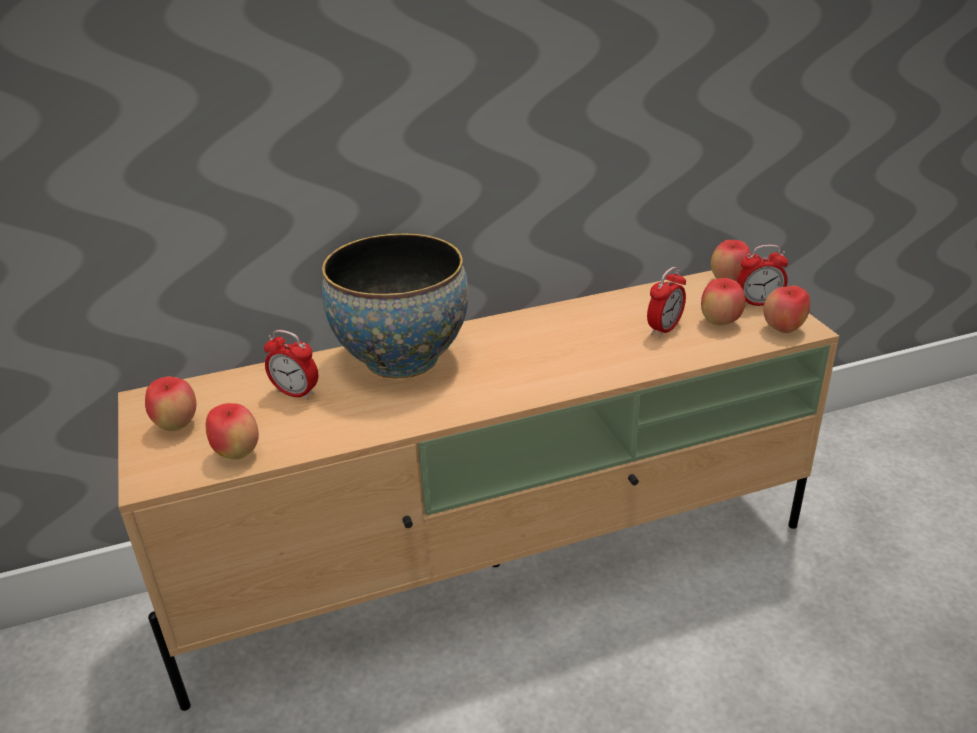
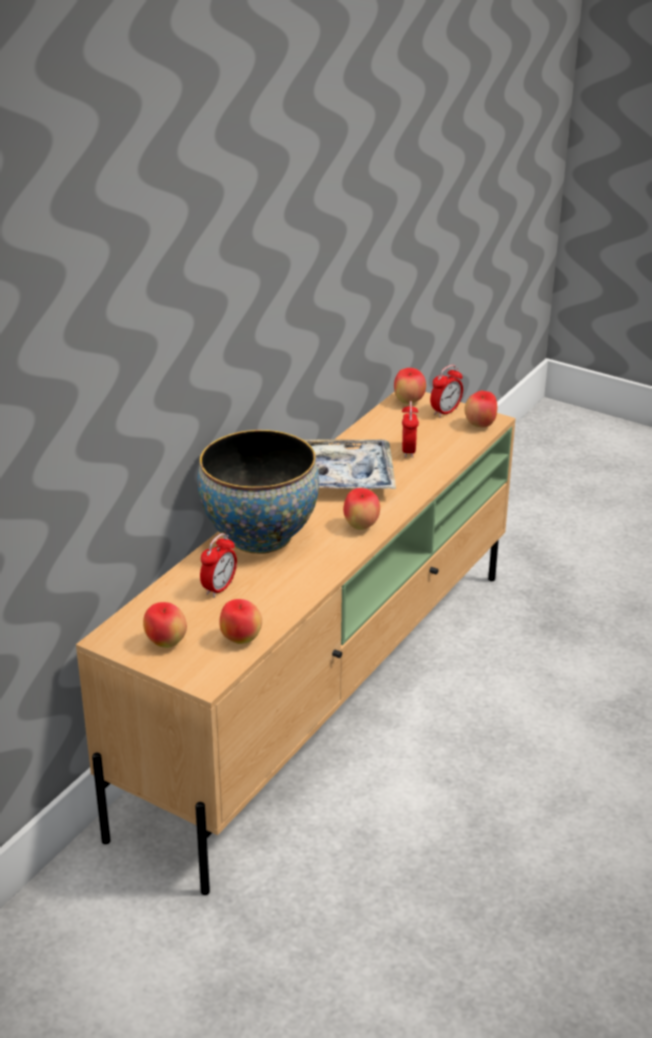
camera: 40 degrees left, 0 degrees up
alarm clock [264,330,318,400] -> alarm clock turned 45 degrees counterclockwise [200,533,237,598]
apple [701,278,745,326] -> apple moved to [343,488,380,530]
none -> tray [304,439,396,489]

